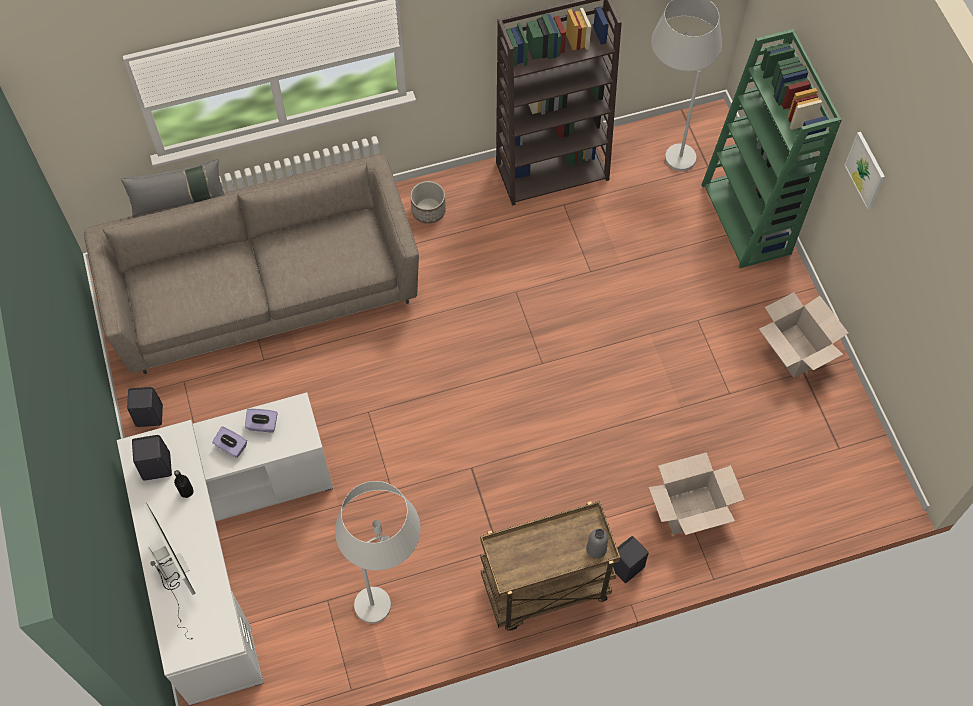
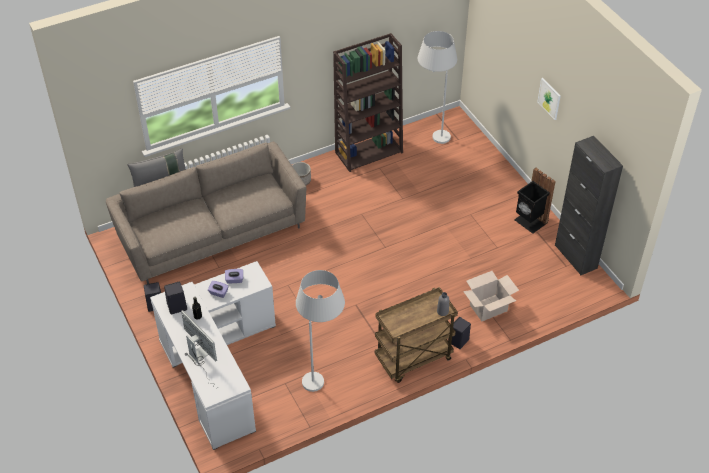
camera: 10 degrees left, 15 degrees down
green bookcase [702,29,842,268] -> none
cardboard box [759,292,848,378] -> black trash can [514,168,556,234]
none -> black cabinet [555,136,623,276]

